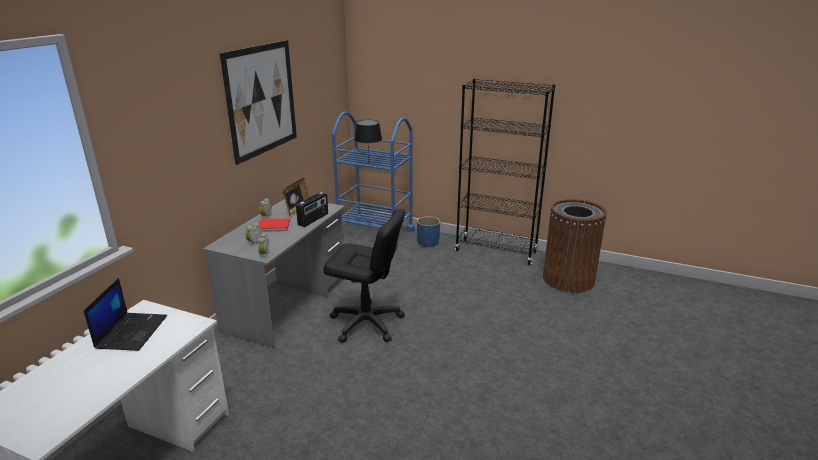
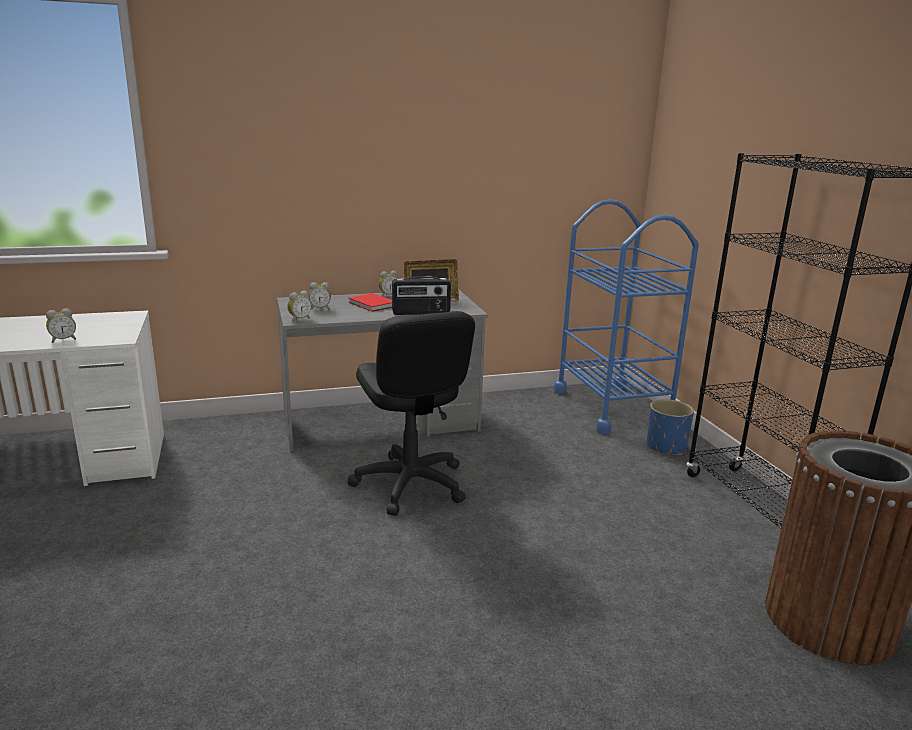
camera: 50 degrees right, 5 degrees down
laptop [84,278,167,351] -> none
picture [220,40,297,165] -> none
black table lamp [354,120,382,153] -> none
none -> alarm clock [46,308,76,343]

